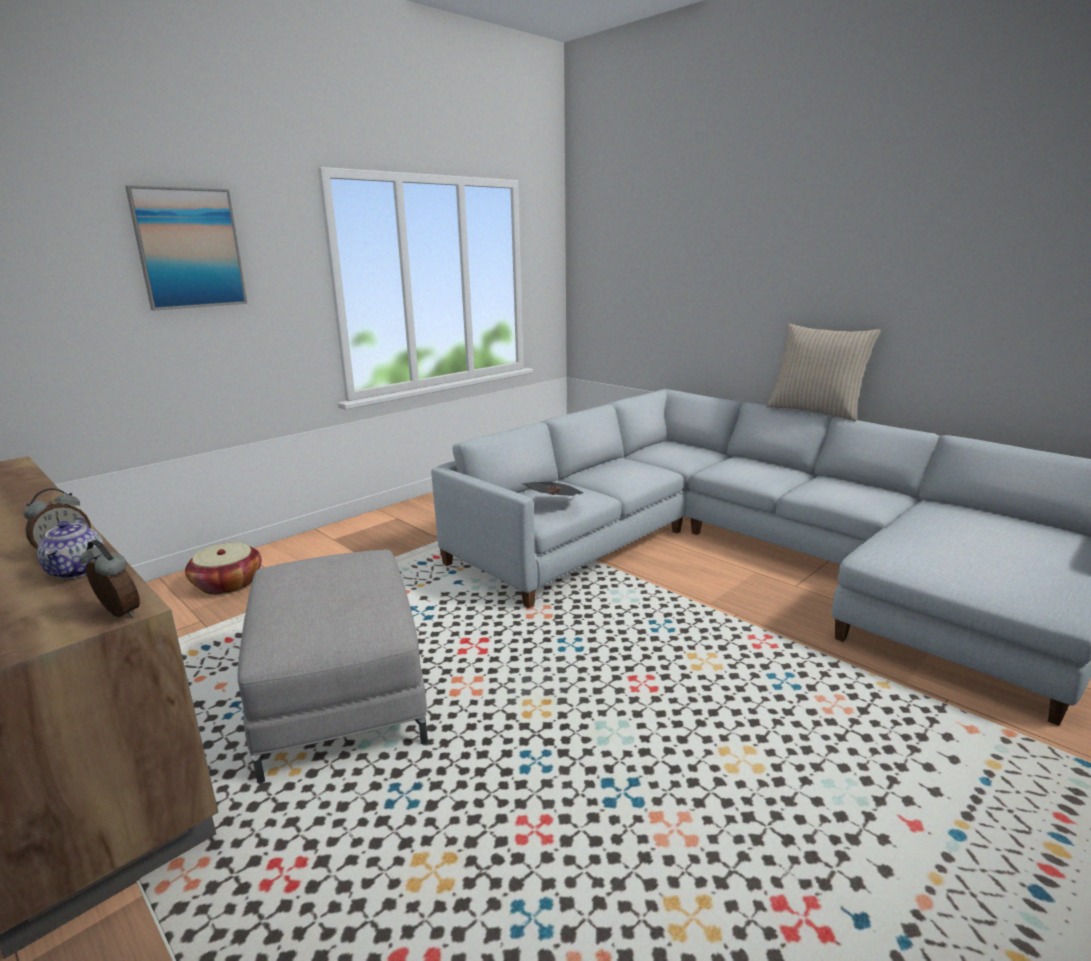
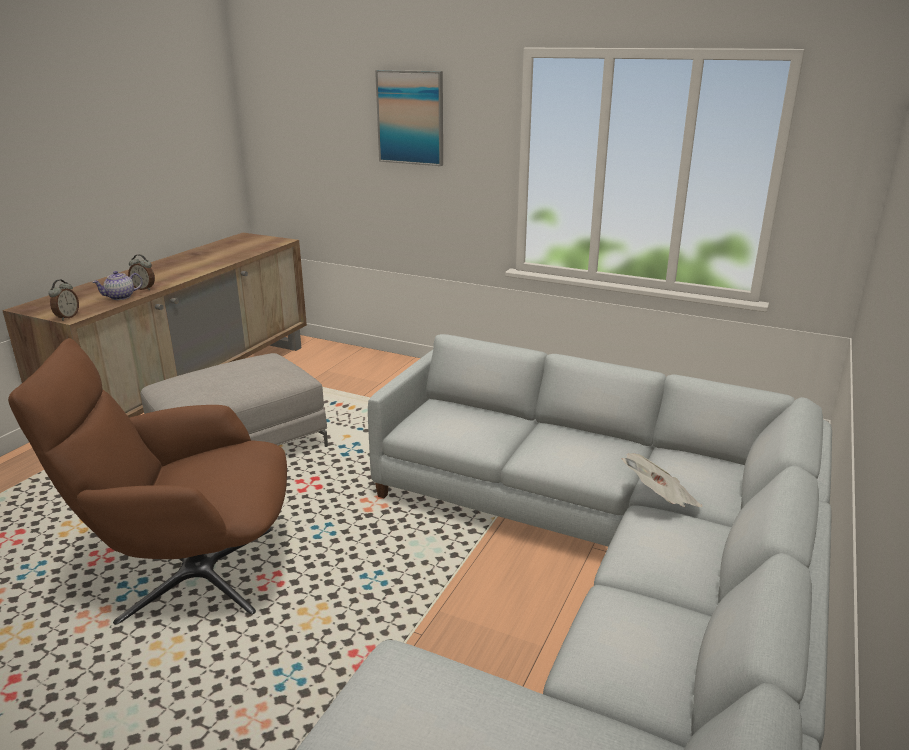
camera: 70 degrees right, 5 degrees up
basket [185,542,262,595] -> none
newspaper [522,482,583,496] -> newspaper moved to [621,453,702,507]
beige pillow [766,324,881,421] -> none
none -> brown armchair [8,338,287,625]

